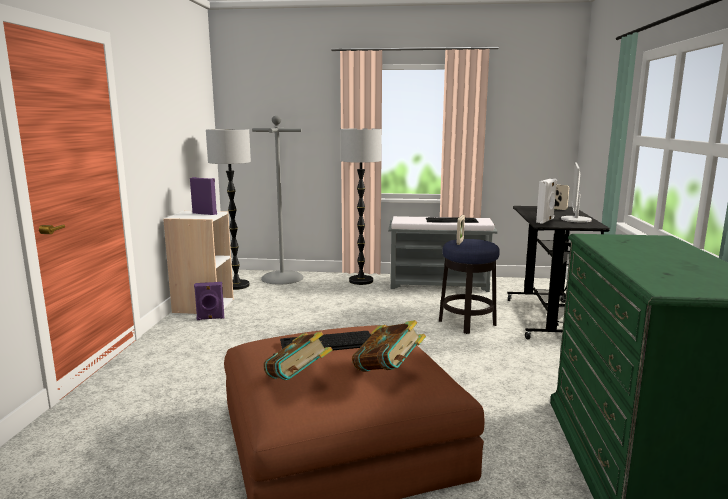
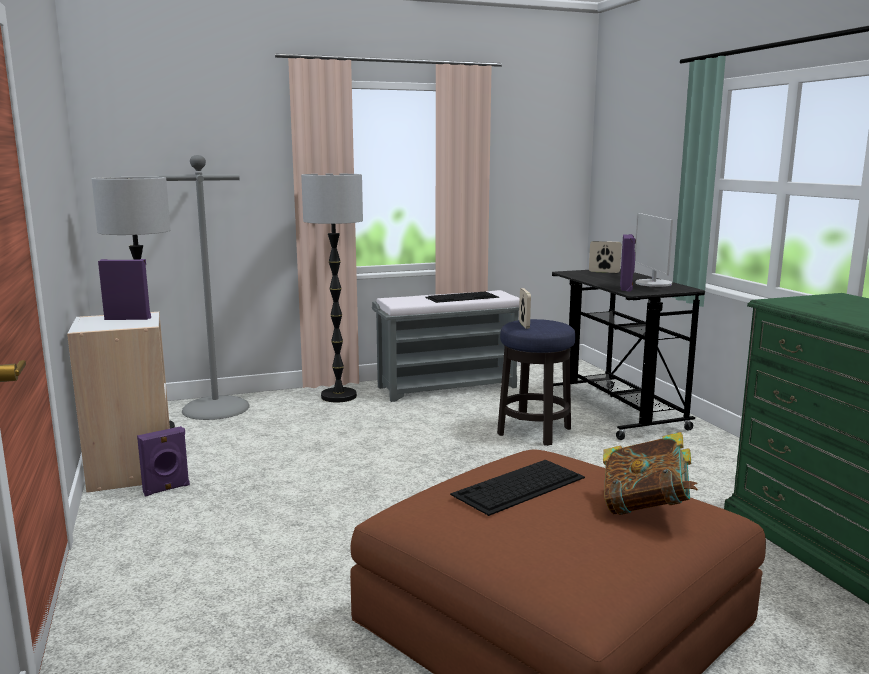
camera: 25 degrees left, 0 degrees up
book [263,332,333,380] -> none
white speaker [536,179,557,224] -> purple speaker [620,234,636,291]

